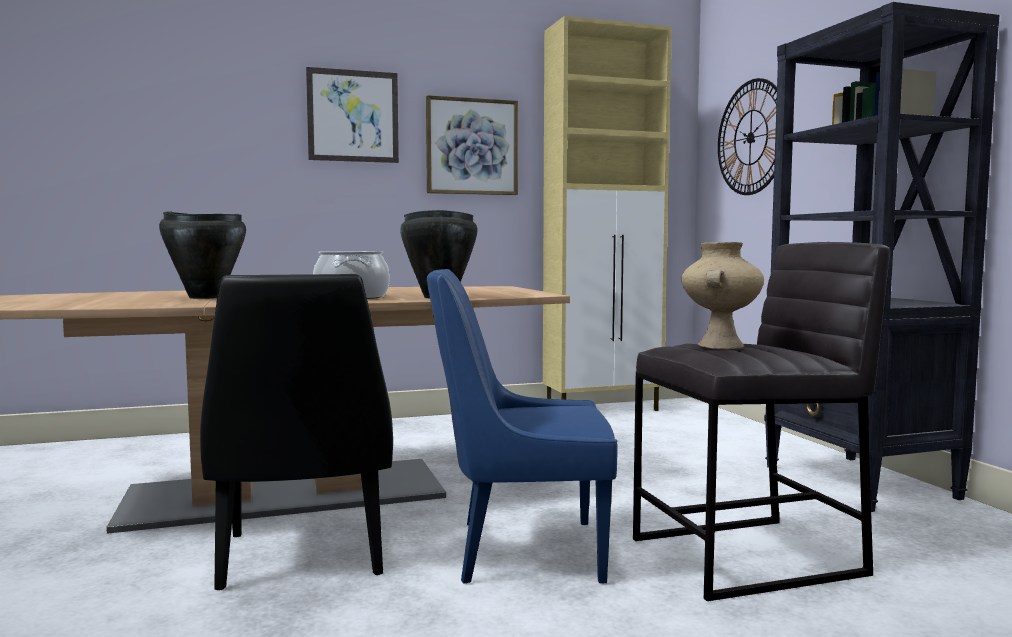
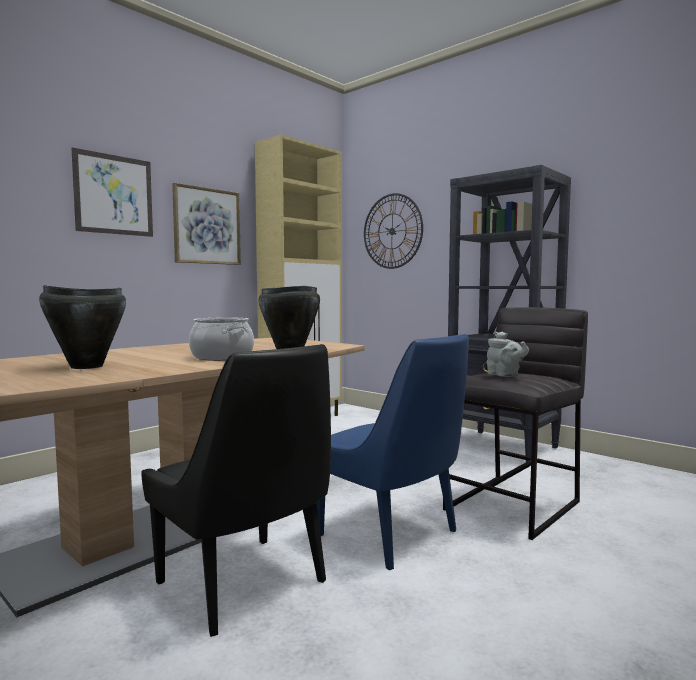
camera: 30 degrees left, 0 degrees up
blue chair [427,269,618,584] -> blue chair turned 105 degrees counterclockwise [317,334,469,570]
beige vase [681,242,764,349] -> grey teapot [487,332,529,377]

